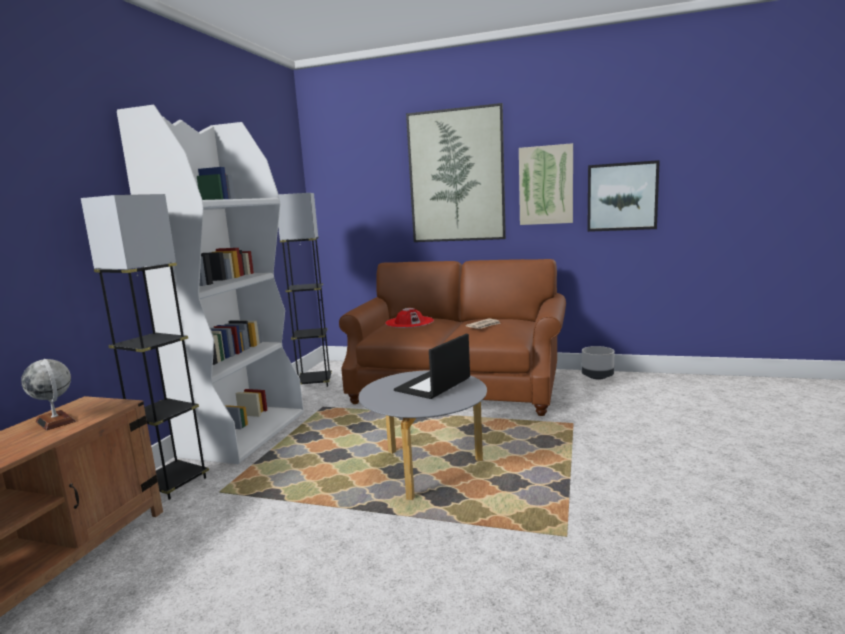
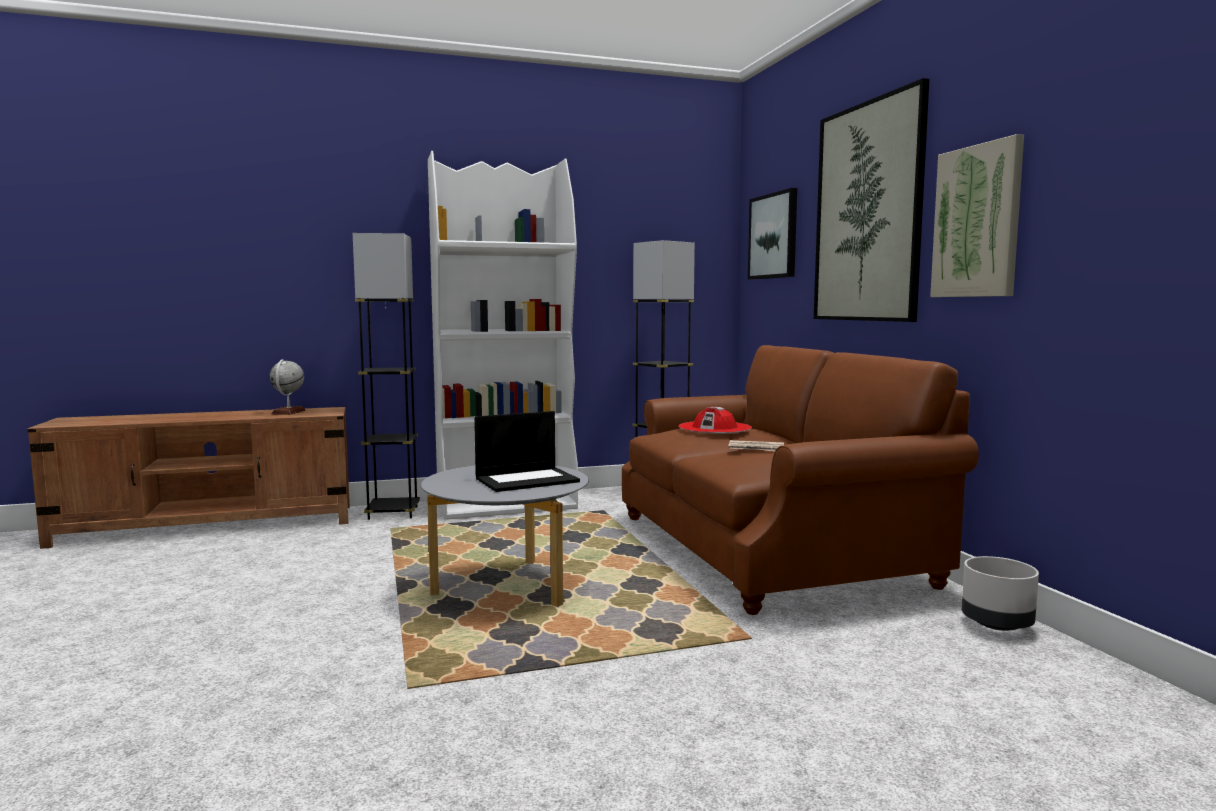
camera: 55 degrees right, 5 degrees down
laptop [394,334,470,399] -> laptop turned 150 degrees clockwise [474,411,580,492]
picture [587,160,660,232] -> picture moved to [748,188,797,280]

